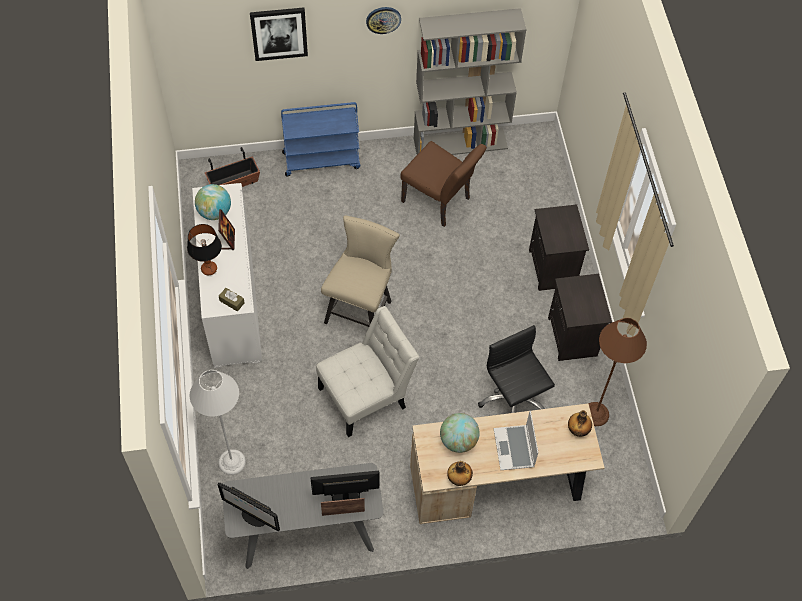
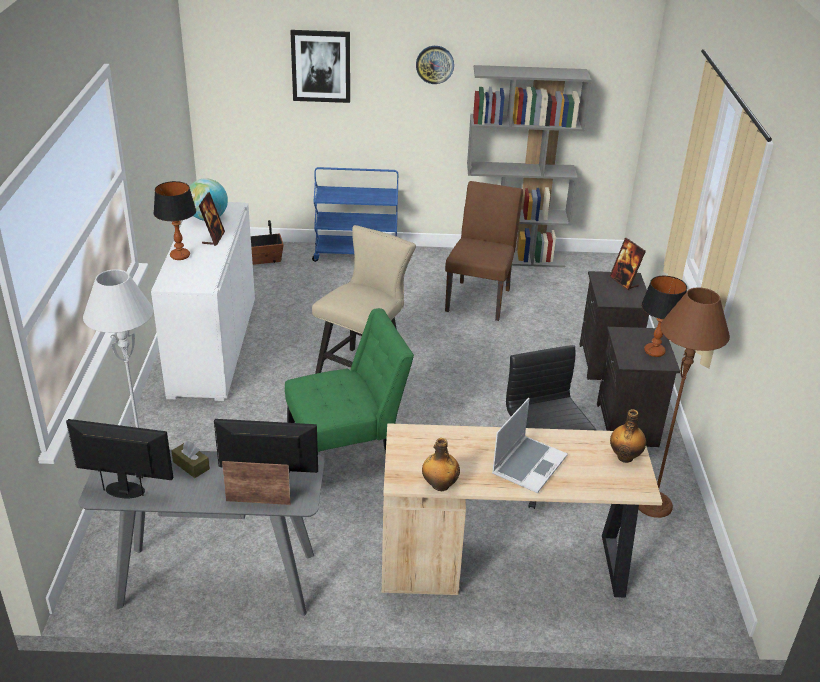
camera: 10 degrees right, 25 degrees down
monitor [218,483,280,532] -> monitor turned 150 degrees clockwise [66,419,173,498]
brown tissue box [219,288,245,312] -> brown tissue box moved to [171,441,210,478]
white chair [316,306,419,437] -> green chair [285,308,414,453]
brown chair [400,141,487,227] -> brown chair turned 120 degrees counterclockwise [445,181,523,321]
globe [440,413,480,453] -> none
laptop [494,411,538,470] -> laptop turned 150 degrees counterclockwise [492,398,568,493]
none -> picture frame [609,238,646,290]
none -> table lamp [641,276,687,357]

